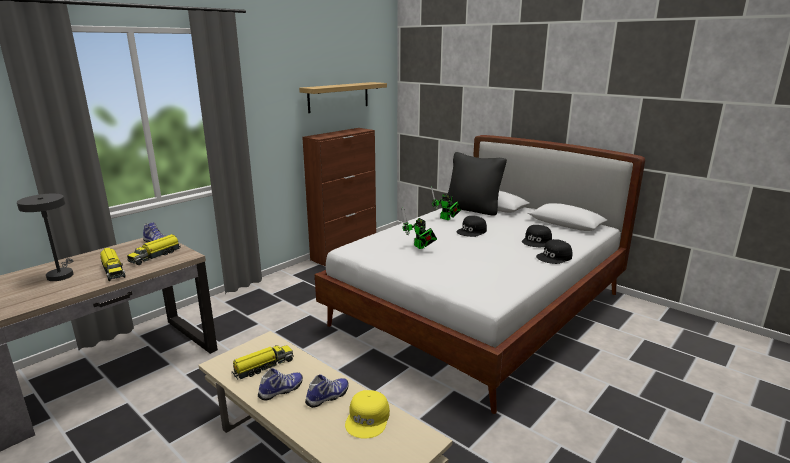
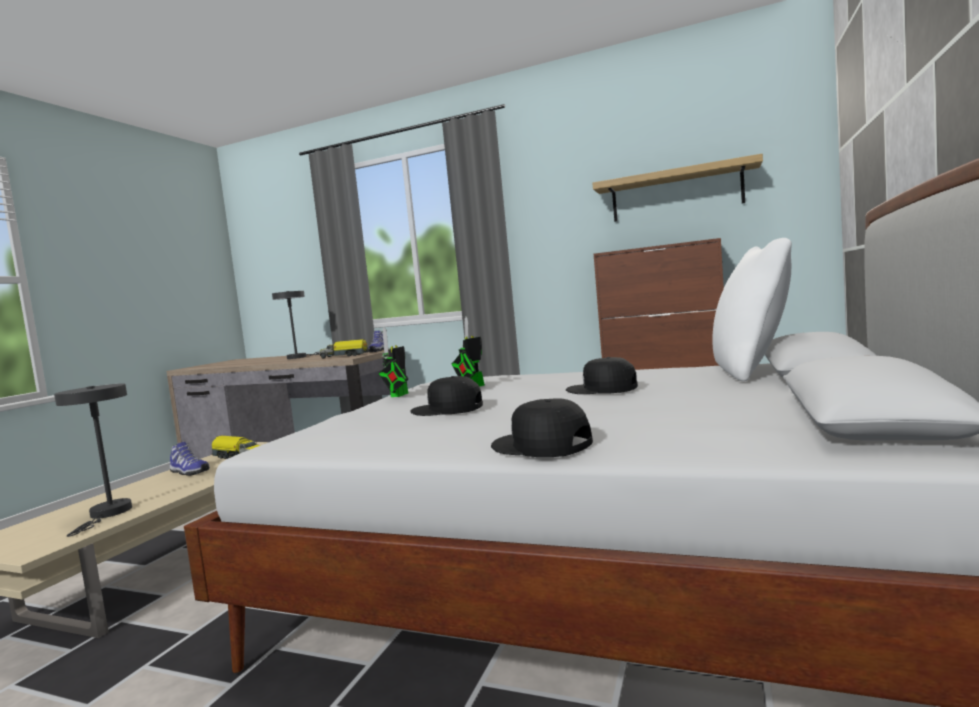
camera: 70 degrees right, 15 degrees down
toy truck [100,247,126,281] -> none
shoe [305,374,349,408] -> none
yellow cap [345,390,390,439] -> grey table lamp [54,383,132,537]
toy robot [431,186,461,220] -> toy robot moved to [379,327,408,397]
black pillow [447,152,507,216] -> white pillow [712,238,792,381]
black cap [522,225,552,247] -> black cap moved to [410,376,483,416]

